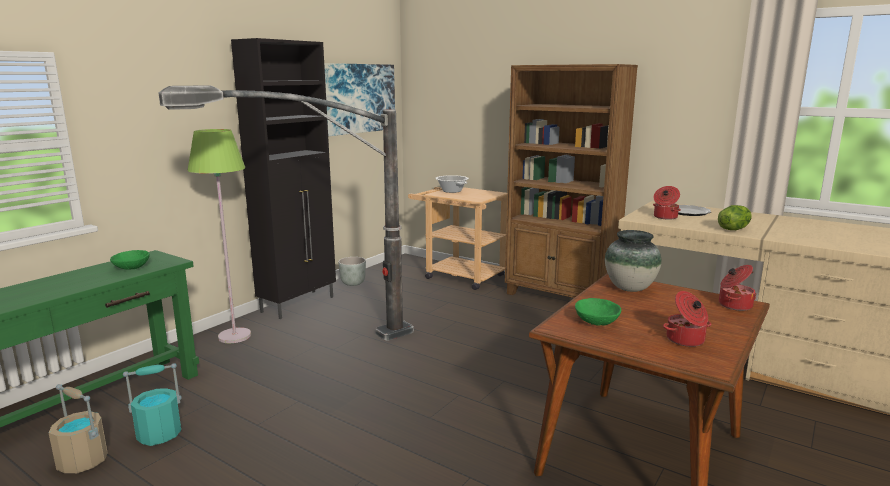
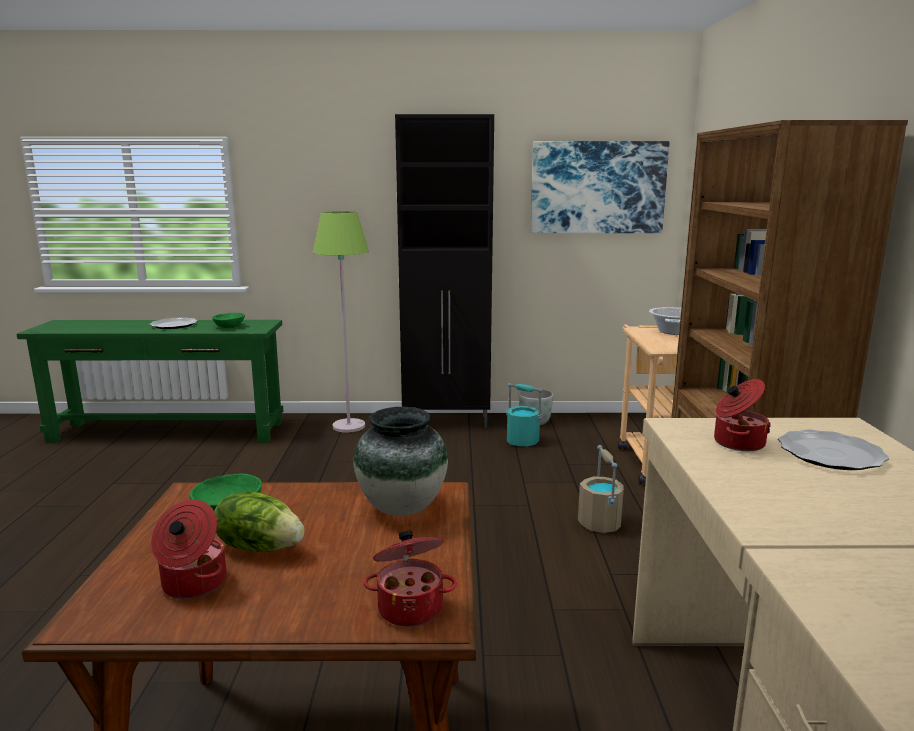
camera: 55 degrees right, 0 degrees up
beige bucket [48,384,108,473] -> beige bucket moved to [578,445,624,533]
turquoise bucket [123,363,182,446] -> turquoise bucket moved to [507,383,542,446]
floor lamp [159,86,414,340] -> none
lettuce [718,205,752,230] -> lettuce moved to [214,492,305,552]
none -> plate [150,317,198,329]

